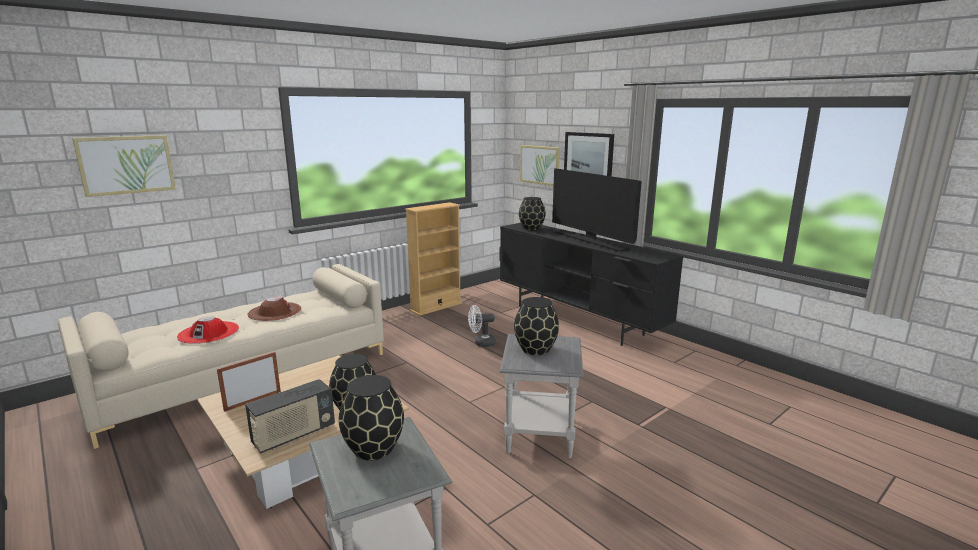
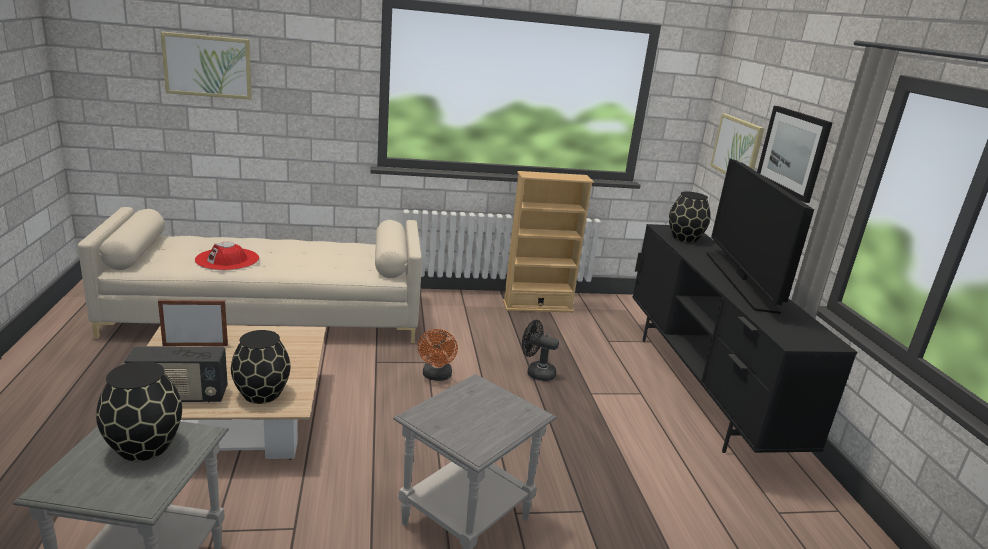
camera: 30 degrees right, 5 degrees up
brown hat [247,296,301,321] -> none
white fan [468,305,496,347] -> black fan [522,320,559,381]
black vase [514,297,559,355] -> none
none -> orange fan [418,329,458,381]

